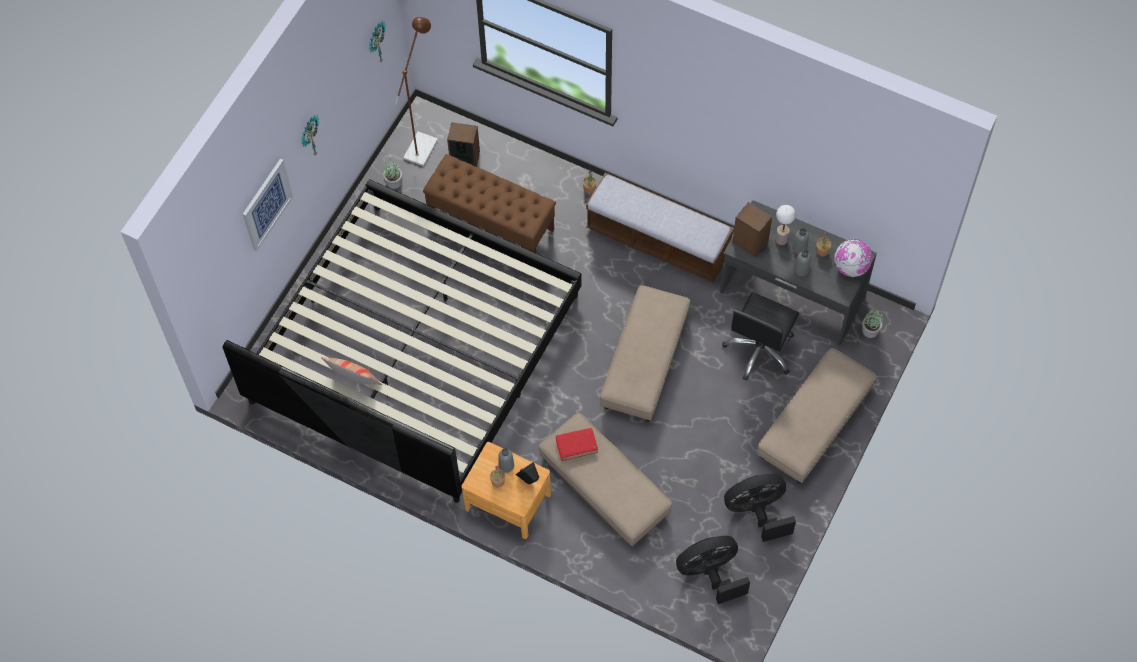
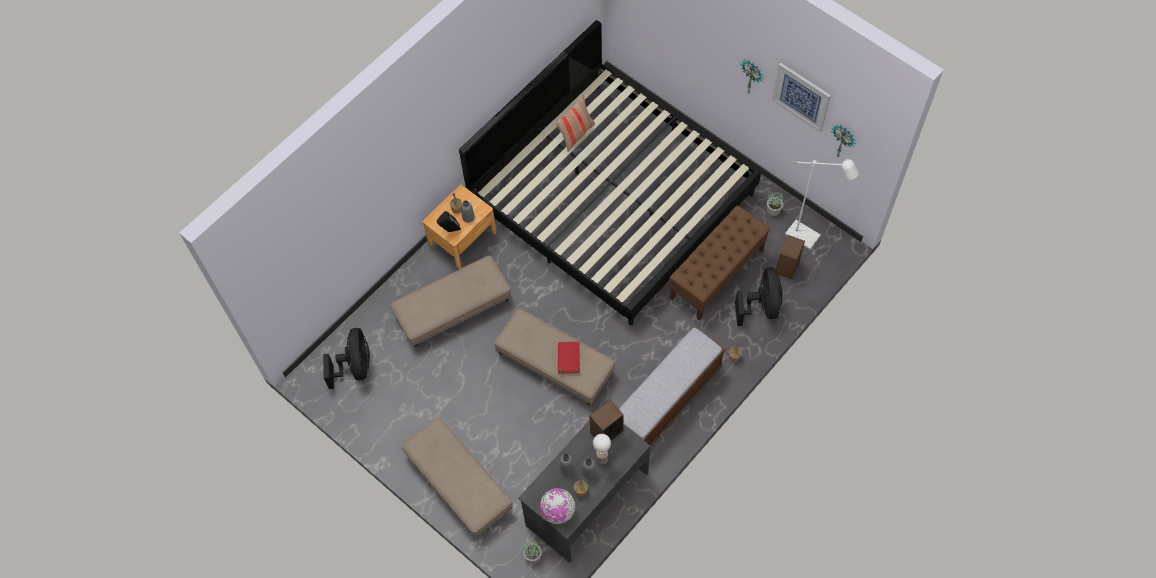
camera: 105 degrees right, 0 degrees up
picture [243,158,293,251] -> picture moved to [772,62,831,132]
brown floor lamp [395,17,438,166] -> white floor lamp [785,159,859,249]
red book [556,428,598,461] -> red book moved to [558,342,580,374]
black office chair [722,292,799,381] -> none
black fan [724,474,796,542] -> black fan moved to [735,267,782,326]

